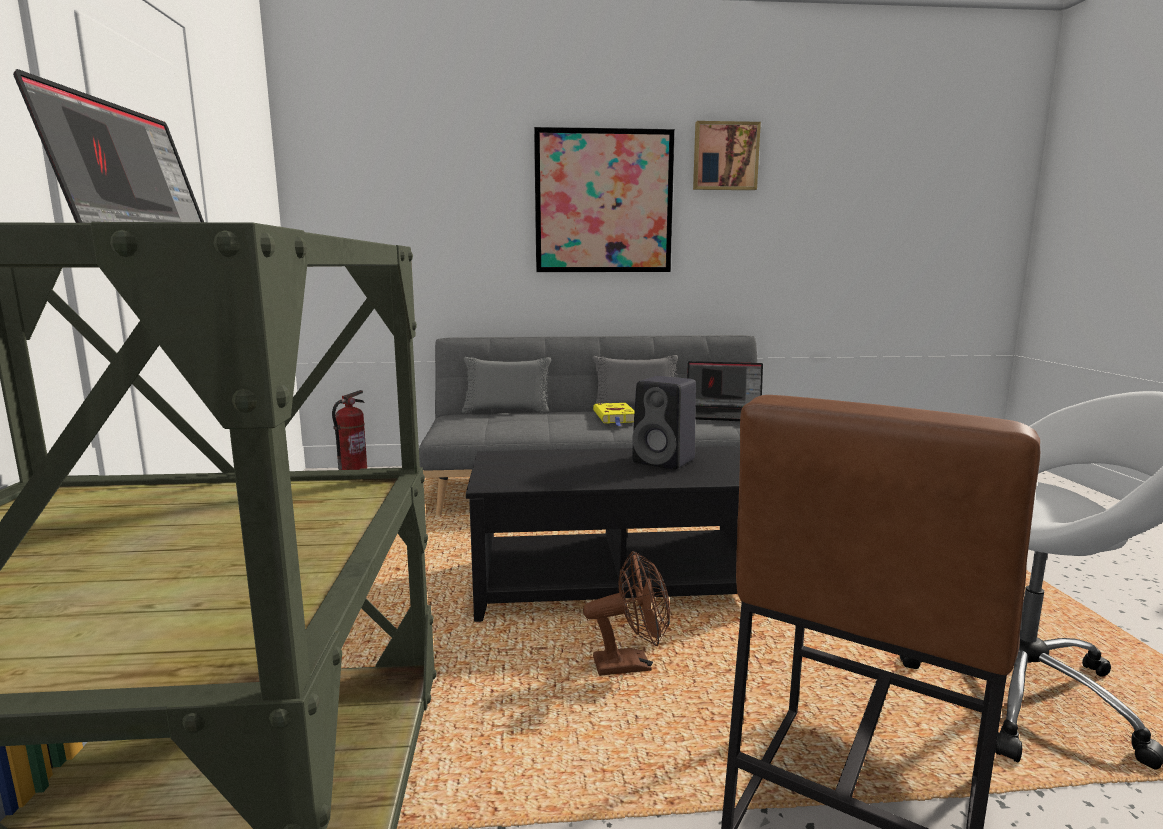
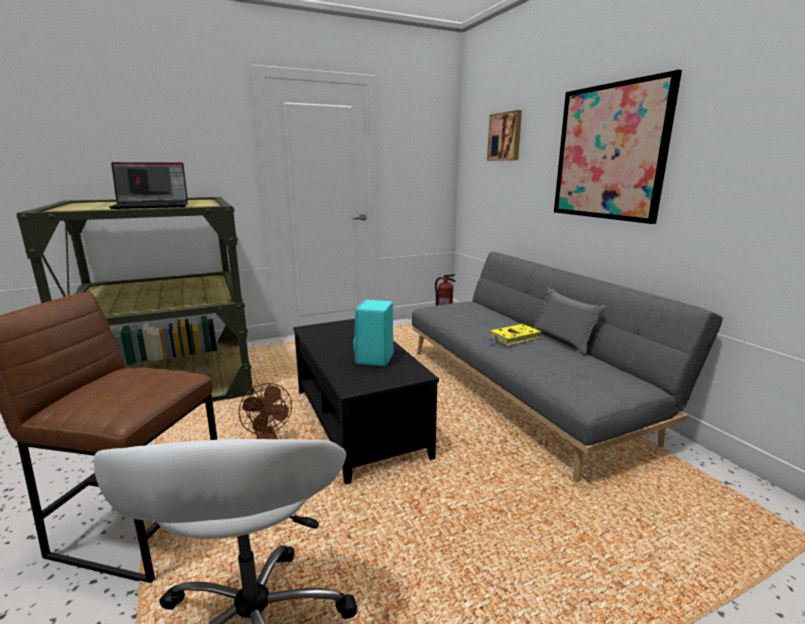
camera: 70 degrees right, 5 degrees up
grey pillow [462,357,551,414] -> none
black speaker [632,376,696,470] -> turquoise speaker [353,300,394,367]
laptop [687,361,763,421] -> none
picture [693,121,761,190] -> picture moved to [487,110,522,161]

